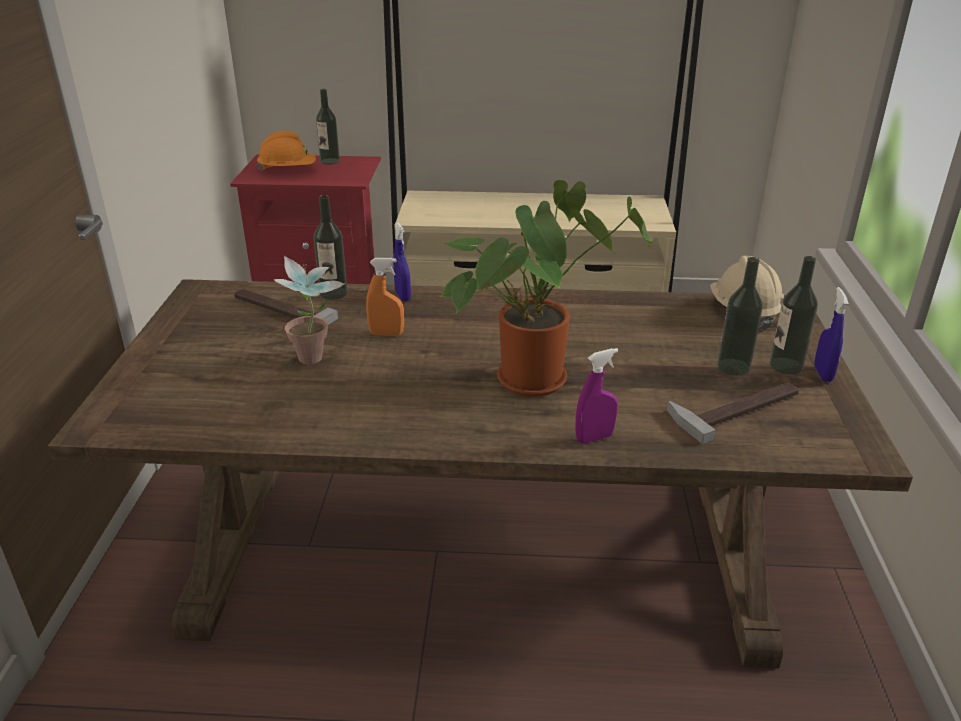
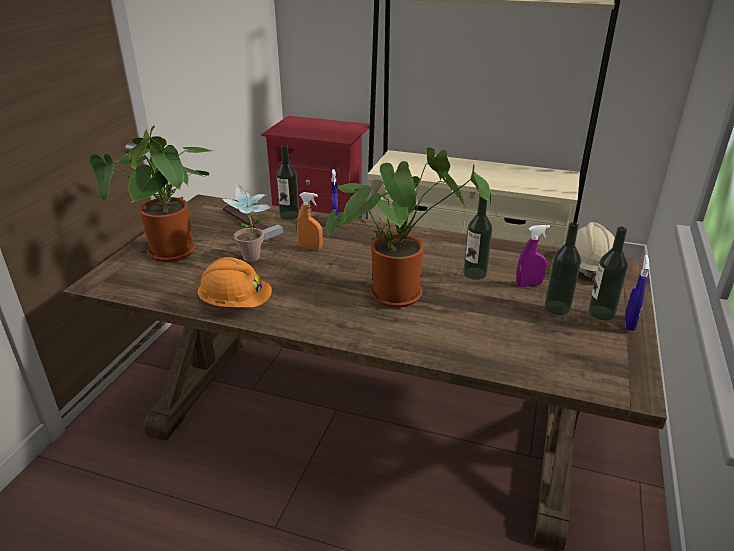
camera: 15 degrees right, 0 degrees up
orange hard hat [257,131,316,171] -> orange hard hat moved to [198,257,272,308]
bottle [316,89,340,165] -> bottle moved to [463,194,492,280]
purple spray bottle [575,348,618,443] -> purple spray bottle moved to [516,225,550,287]
hammer [667,382,799,444] -> none
none -> potted plant [90,126,212,262]

